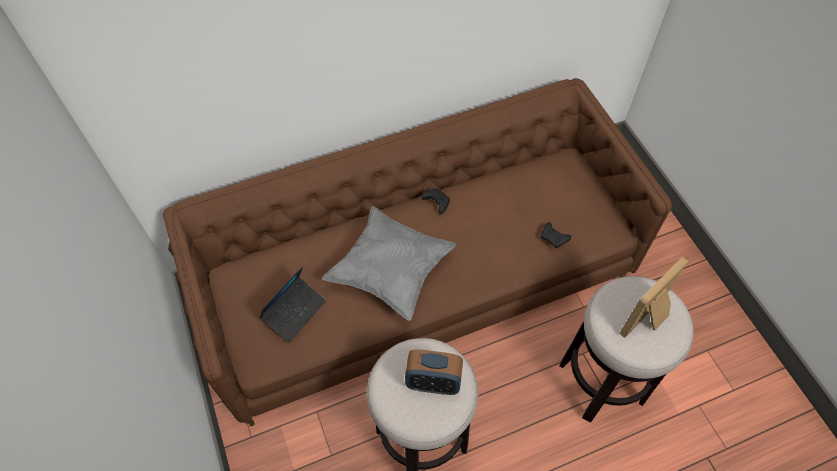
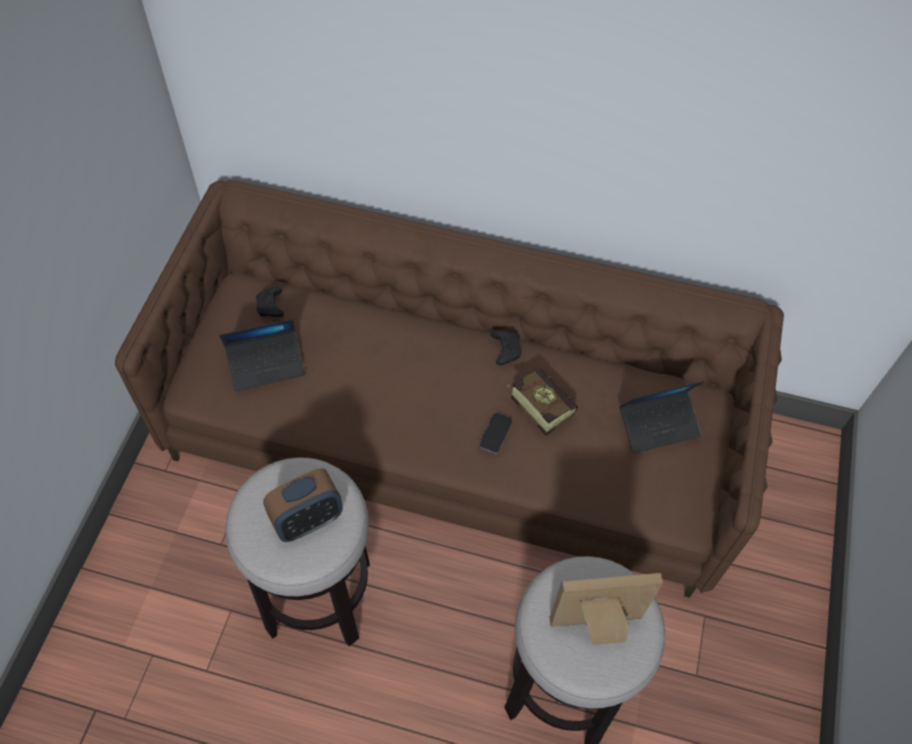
camera: 35 degrees right, 0 degrees up
grey pillow [322,206,456,321] -> none
alarm clock [405,349,463,395] -> alarm clock turned 75 degrees counterclockwise [263,468,343,542]
black game controller [541,222,571,248] -> black game controller moved to [256,287,284,317]
none -> phone [479,413,513,454]
none -> book [507,369,578,436]
none -> laptop [620,381,705,454]

